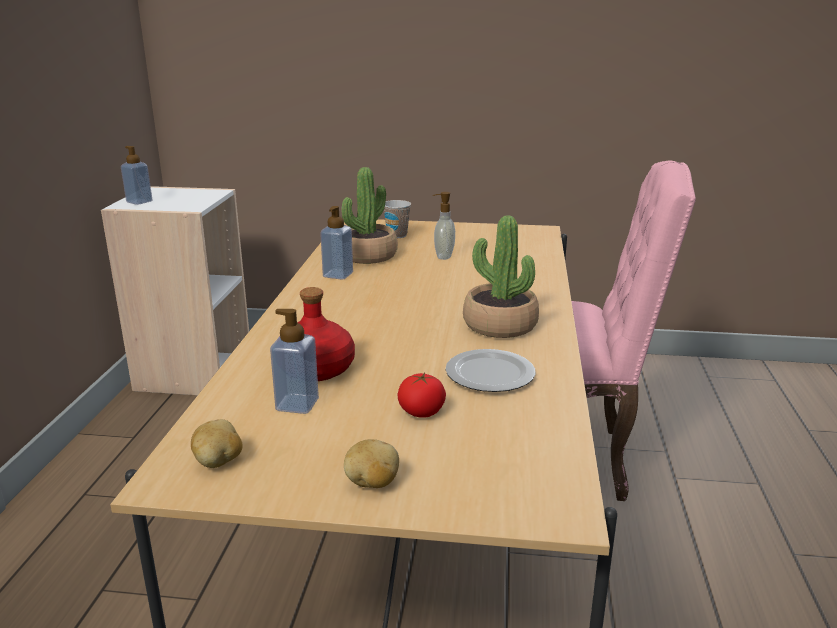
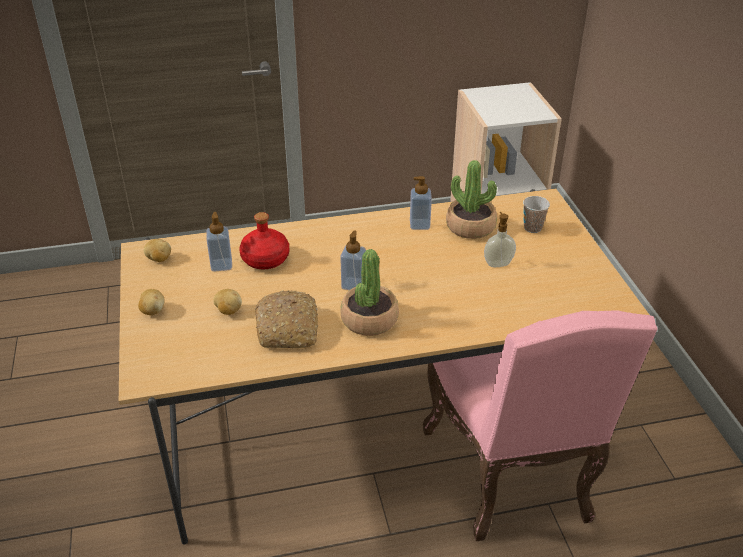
camera: 70 degrees right, 15 degrees up
soap dispenser [121,146,152,205] -> soap dispenser moved to [340,230,366,290]
tomato [398,373,446,418] -> potato [213,289,242,315]
plate [446,349,536,392] -> bread [255,290,318,348]

